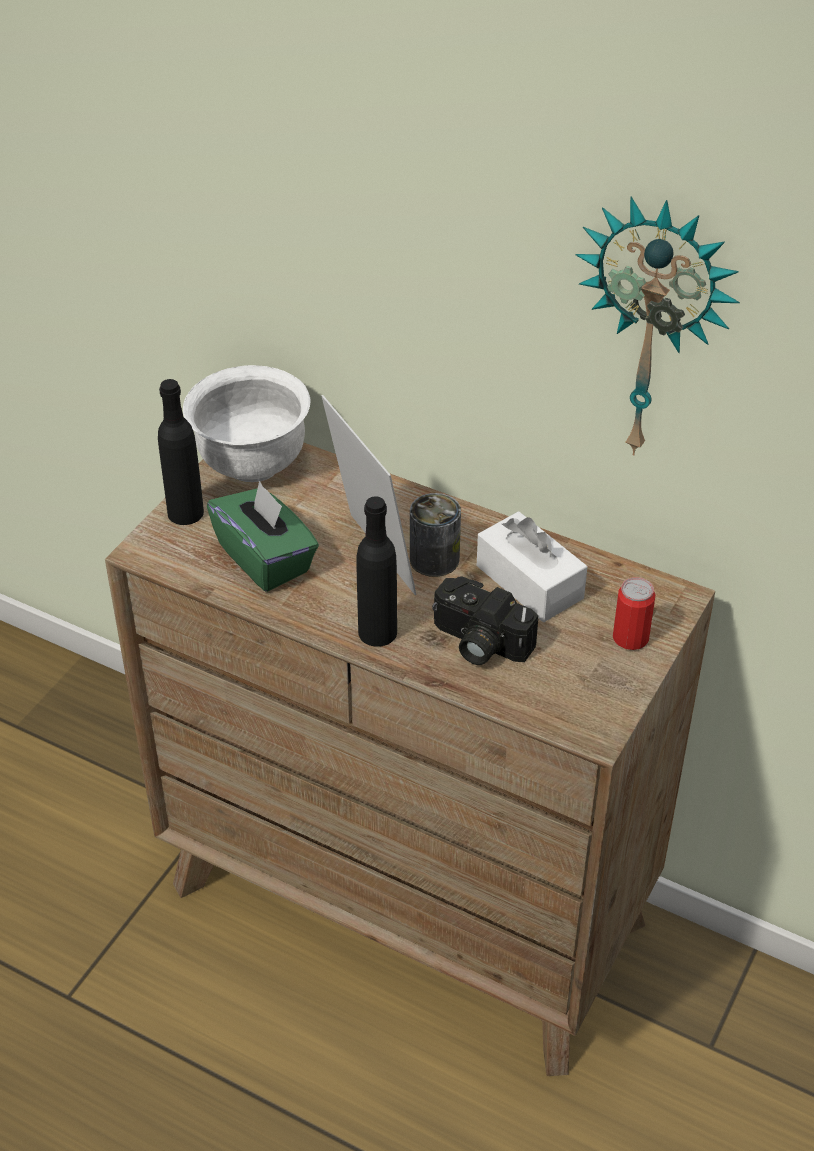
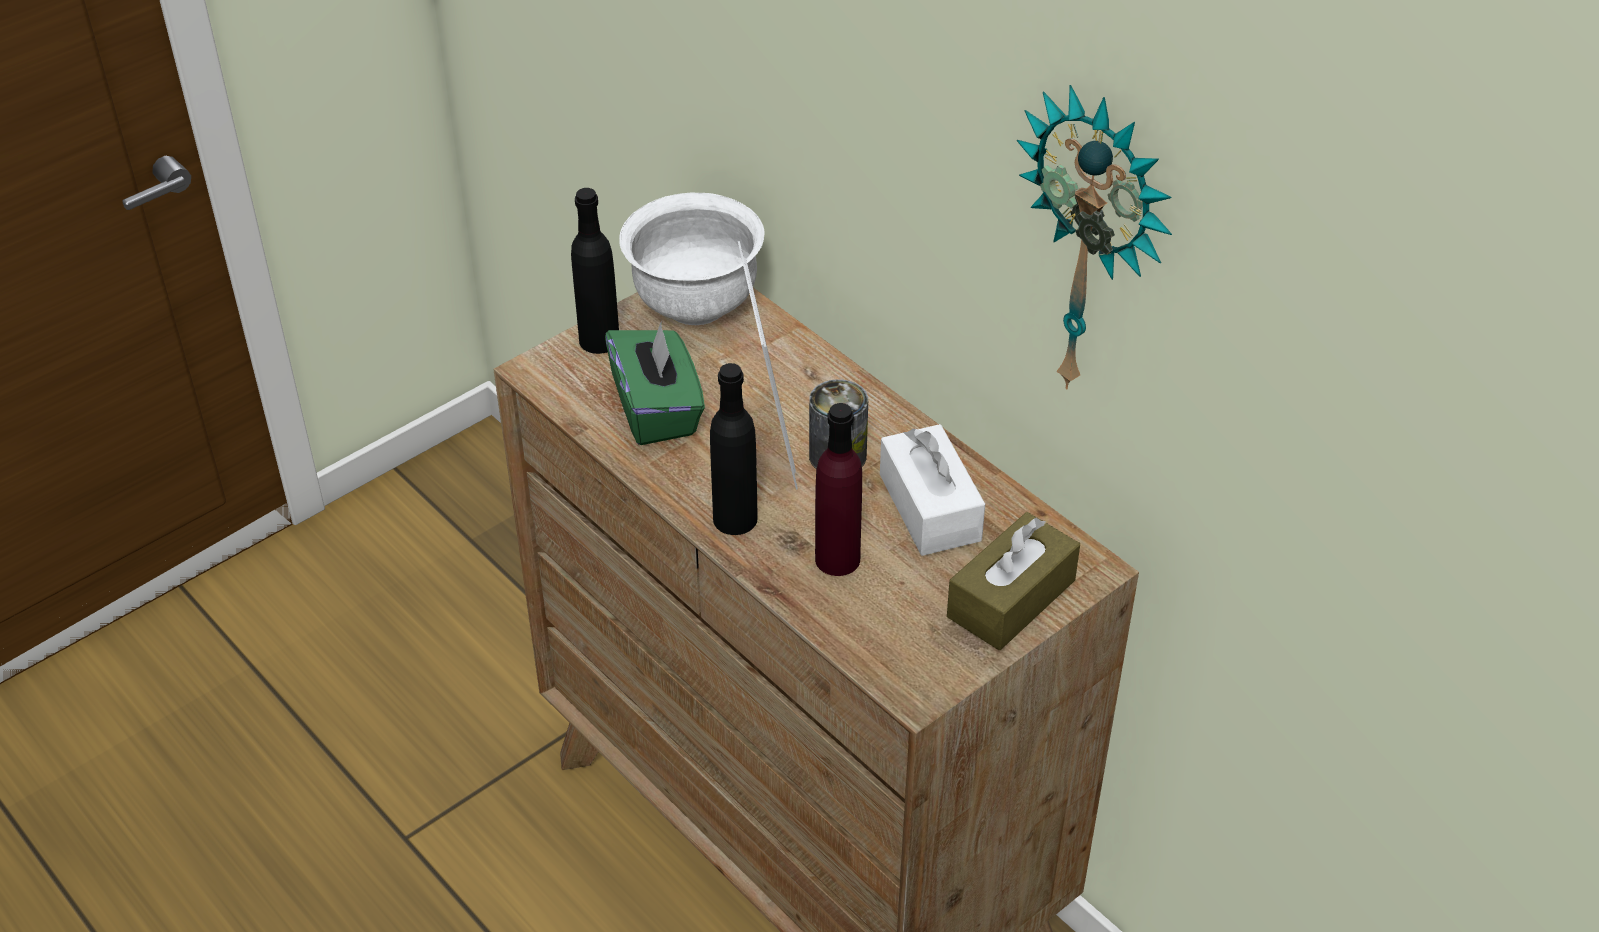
camera: 20 degrees right, 0 degrees up
camera [432,576,538,665] -> purple bottle [815,403,862,576]
can [613,577,655,650] -> brown tissue box [947,512,1080,650]

